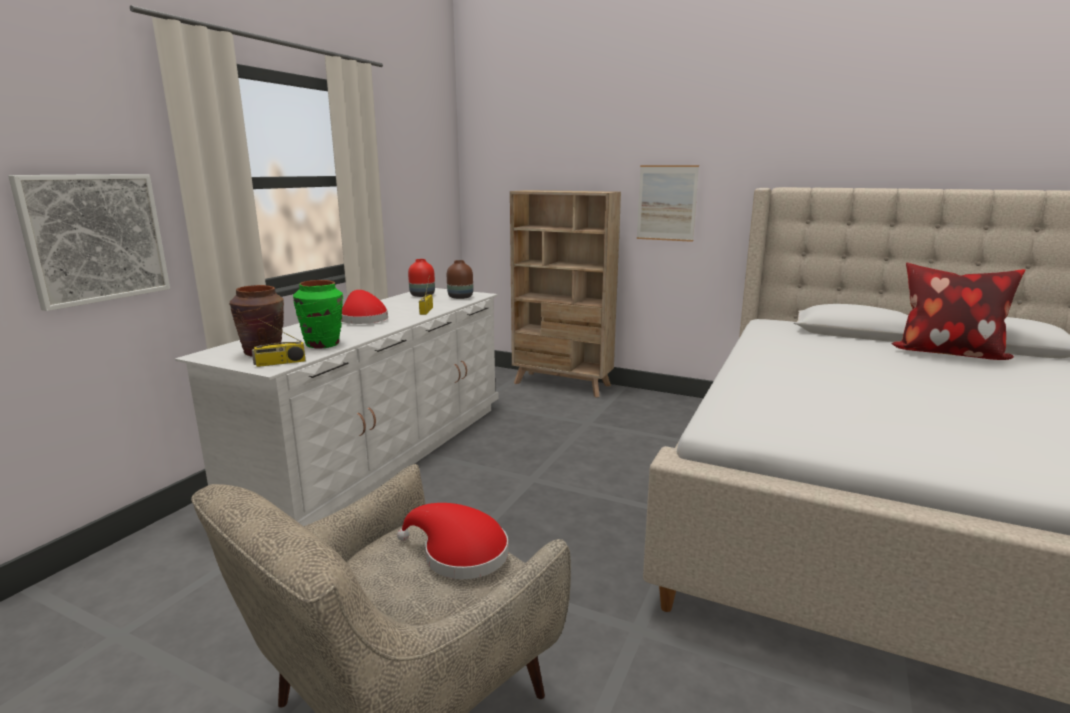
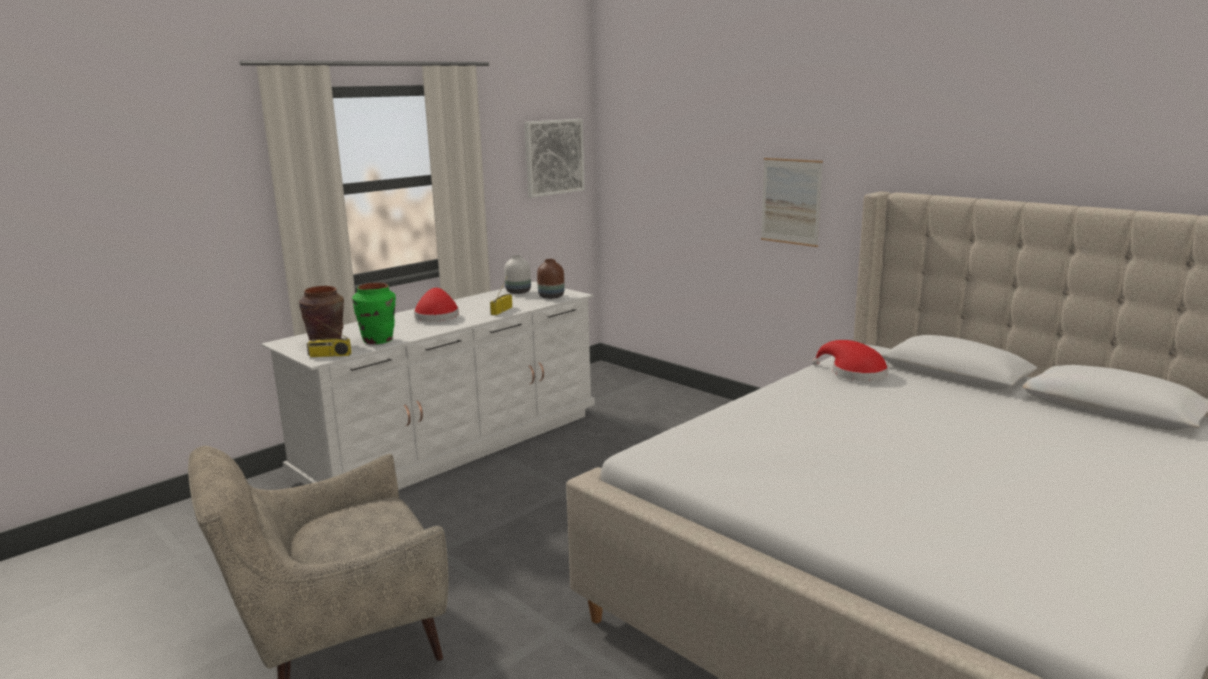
camera: 20 degrees right, 0 degrees up
picture [8,174,170,311] -> picture moved to [524,119,585,198]
red hat [397,503,509,579] -> red hat moved to [812,340,888,381]
red vase [408,259,435,297] -> white vase [504,255,531,294]
beige bookcase [510,190,621,398] -> none
pillow [891,263,1026,360] -> none

